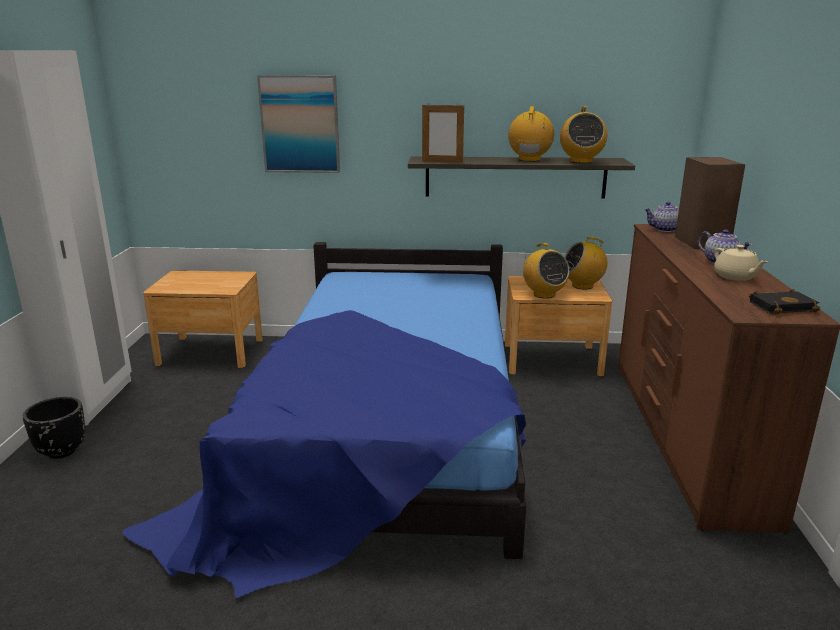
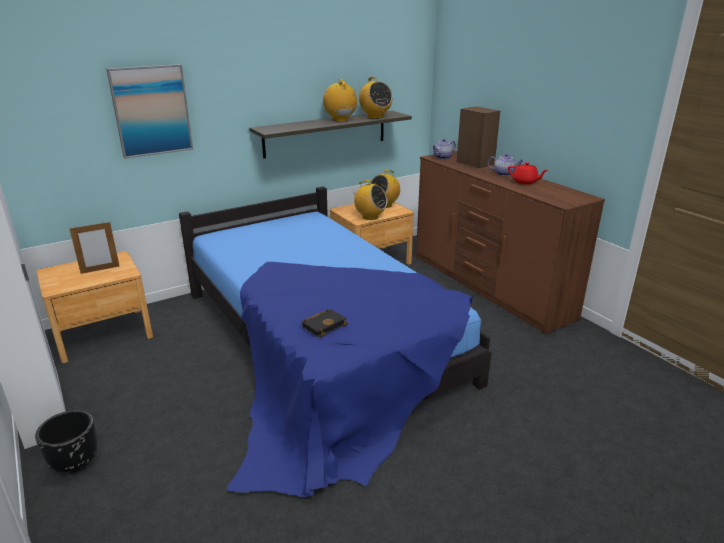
camera: 35 degrees left, 5 degrees up
picture frame [422,103,464,163] -> picture frame moved to [69,221,119,274]
beige teapot [714,245,768,281] -> red teapot [508,162,548,184]
black book [749,289,820,315] -> black book moved to [301,309,348,338]

